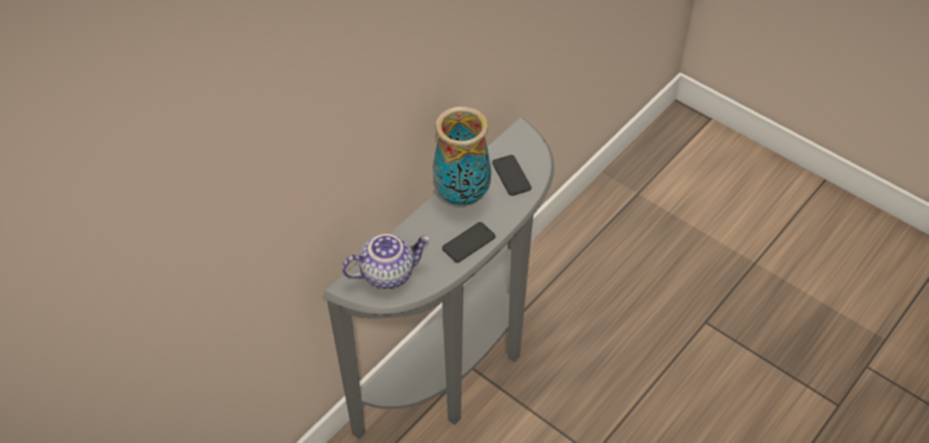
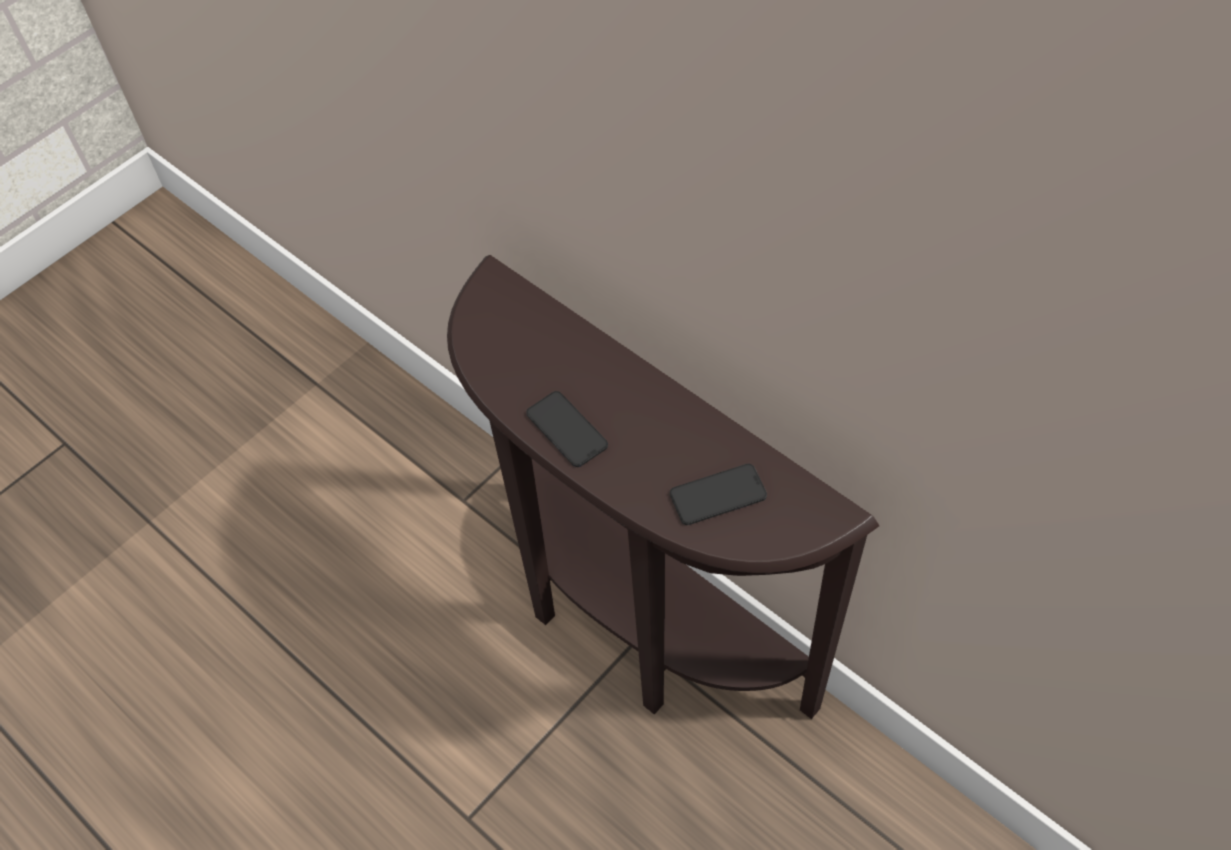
camera: 95 degrees right, 5 degrees up
grey console table [322,117,554,439] -> brown console table [447,255,879,719]
teapot [342,234,430,289] -> none
vase [433,107,491,205] -> none

